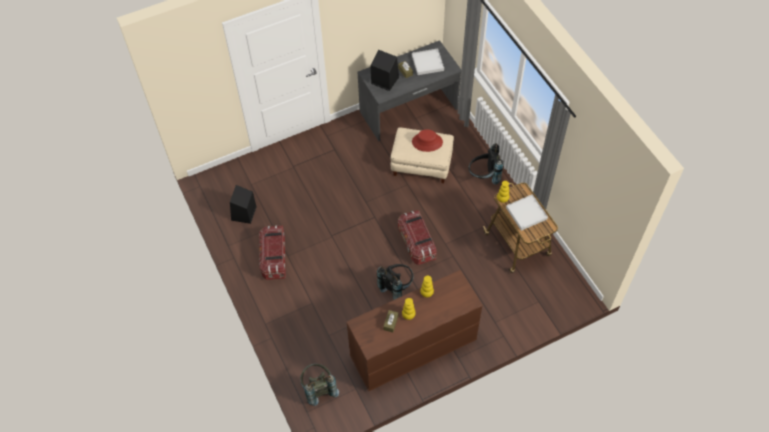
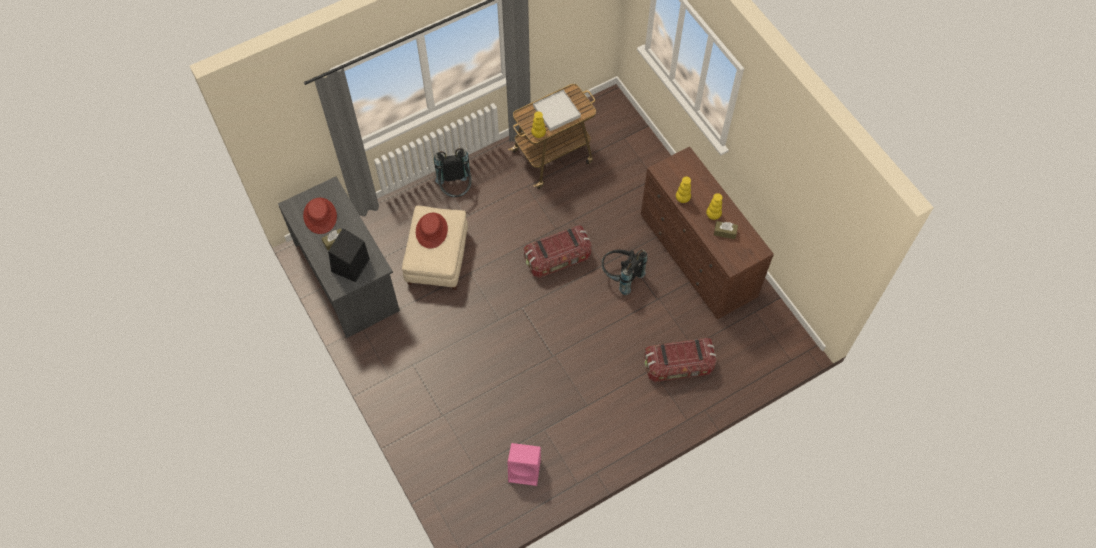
camera: 95 degrees left, 5 degrees up
black speaker [230,185,256,224] -> pink speaker [508,443,541,486]
storage box [259,225,286,280] -> storage box moved to [644,338,717,382]
grey backpack [300,364,339,406] -> none
white tray [412,49,444,75] -> red hat [303,198,337,234]

